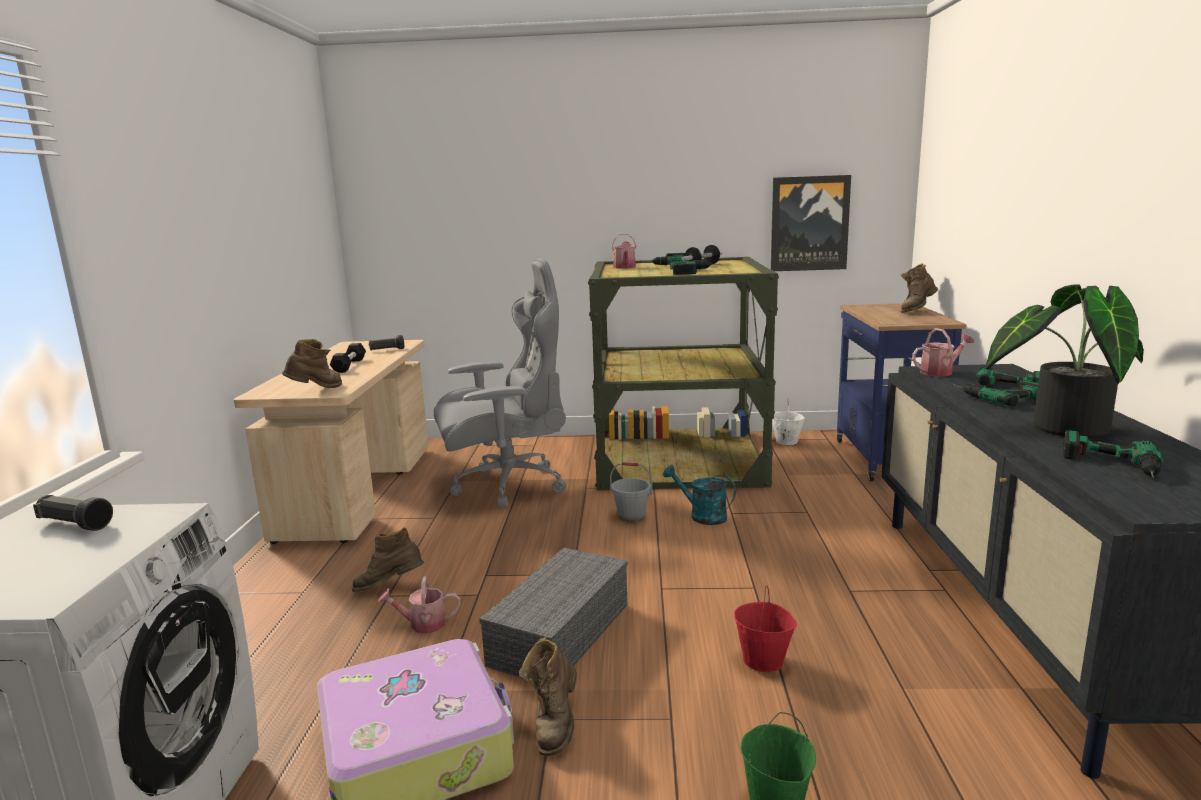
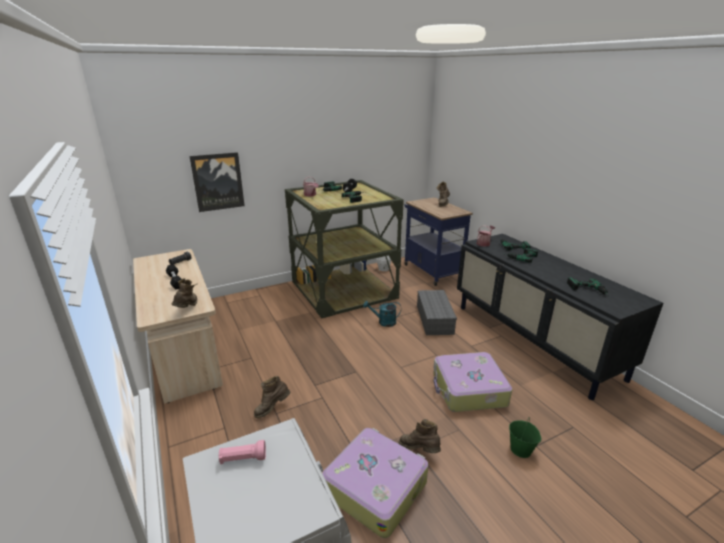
camera: 30 degrees left, 10 degrees up
black flashlight [33,495,113,531] -> pink flashlight [219,440,266,464]
watering can [378,576,461,634] -> none
grey office chair [434,258,566,509] -> none
grey storage box [479,547,628,678] -> grey storage box moved to [417,290,457,335]
brown boot [519,637,577,756] -> brown boot turned 150 degrees clockwise [399,419,441,453]
grey bucket [610,462,652,522] -> none
red bucket [734,586,797,672] -> suitcase [434,352,512,412]
picture [771,175,851,271] -> picture moved to [190,152,245,212]
potted plant [986,284,1144,438] -> none

